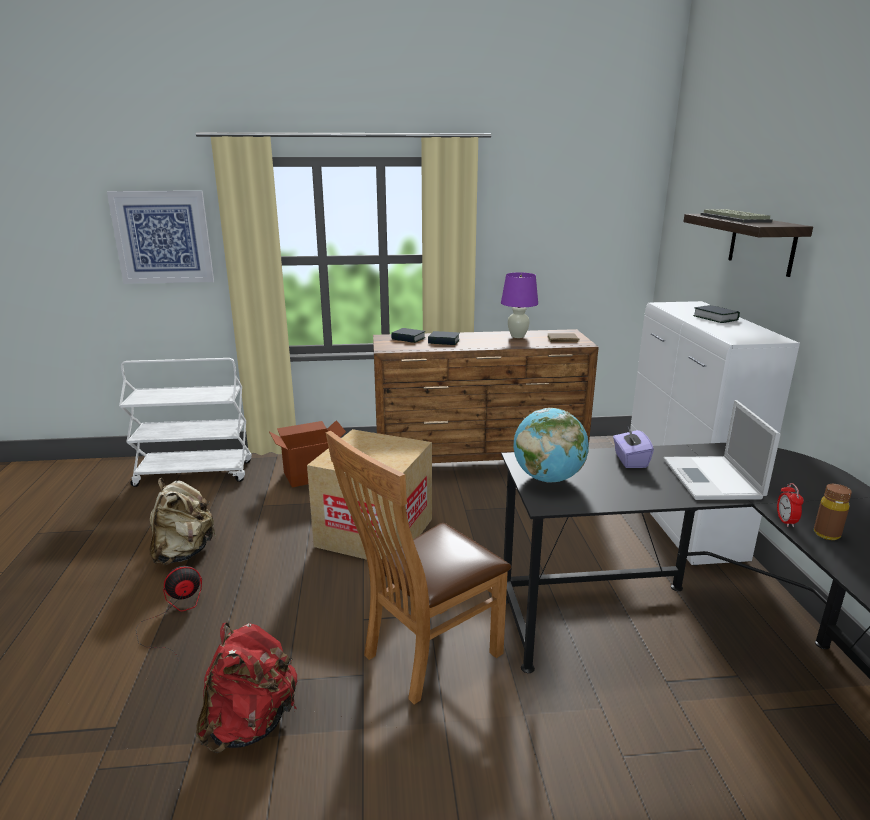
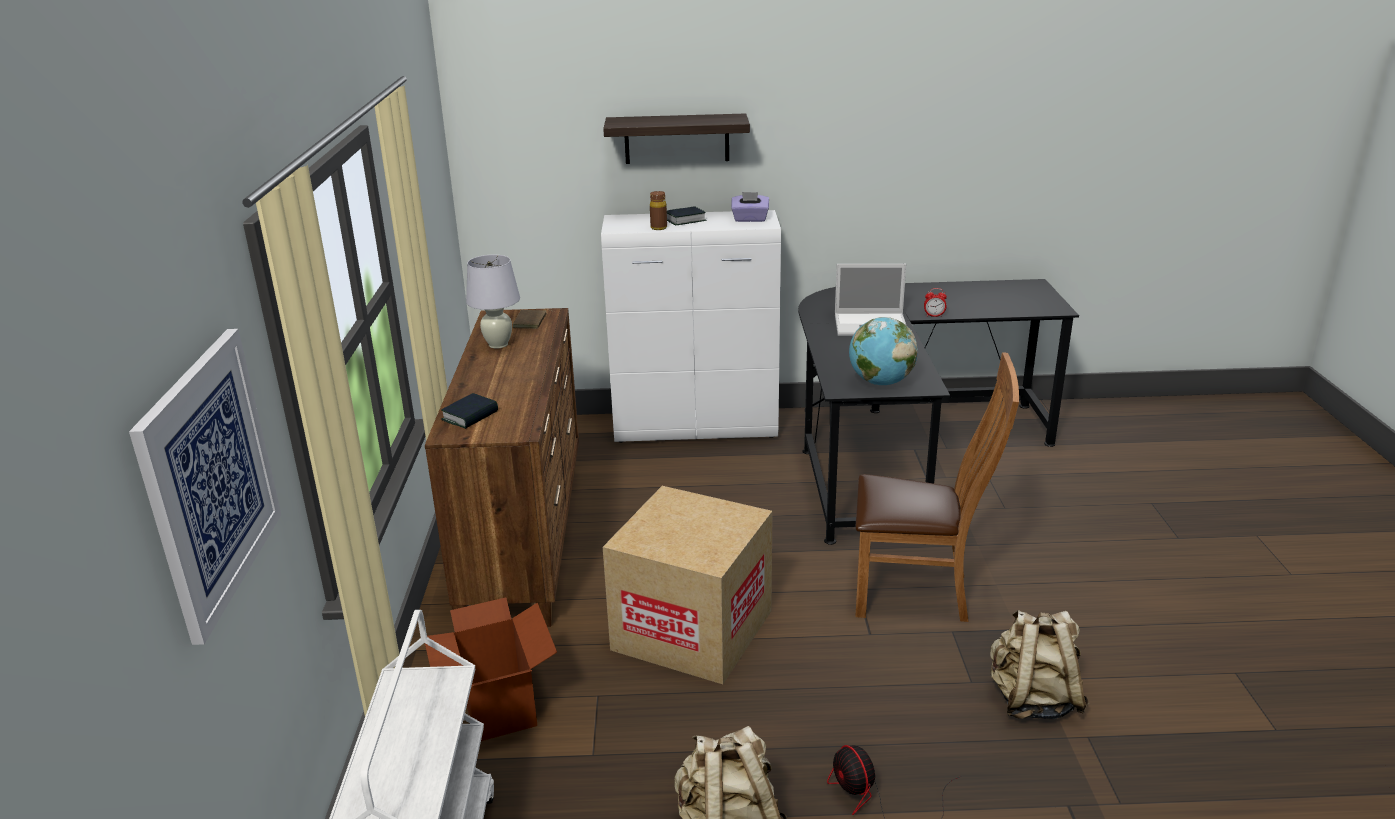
camera: 85 degrees left, 5 degrees up
red backpack [196,622,297,753] -> beige backpack [990,610,1089,719]
brown chair [326,431,511,705] -> brown chair turned 45 degrees counterclockwise [855,352,1019,622]
book [428,331,460,345] -> none
purple table lamp [501,272,538,338] -> white table lamp [466,255,520,349]
purple tissue box [613,427,654,468] -> purple tissue box moved to [731,192,769,222]
keyboard [700,209,773,223] -> none
brown bottle [814,484,852,540] -> brown bottle moved to [650,191,667,230]

